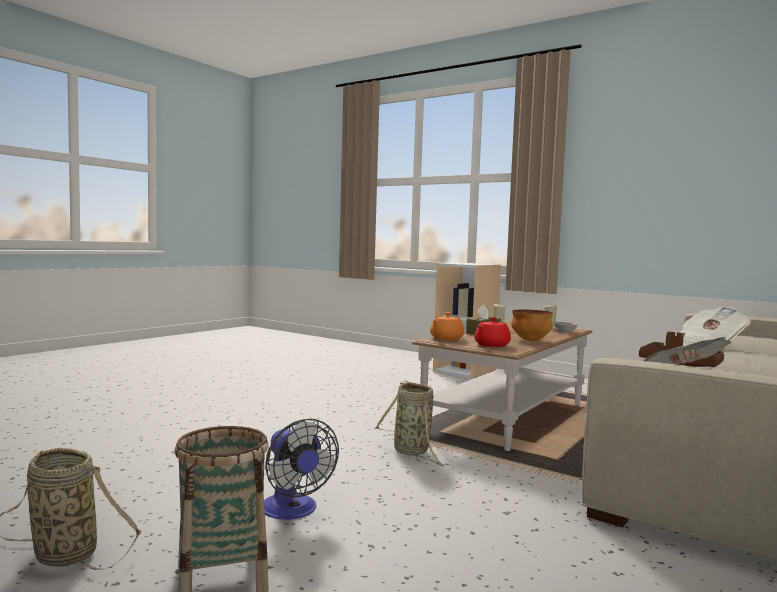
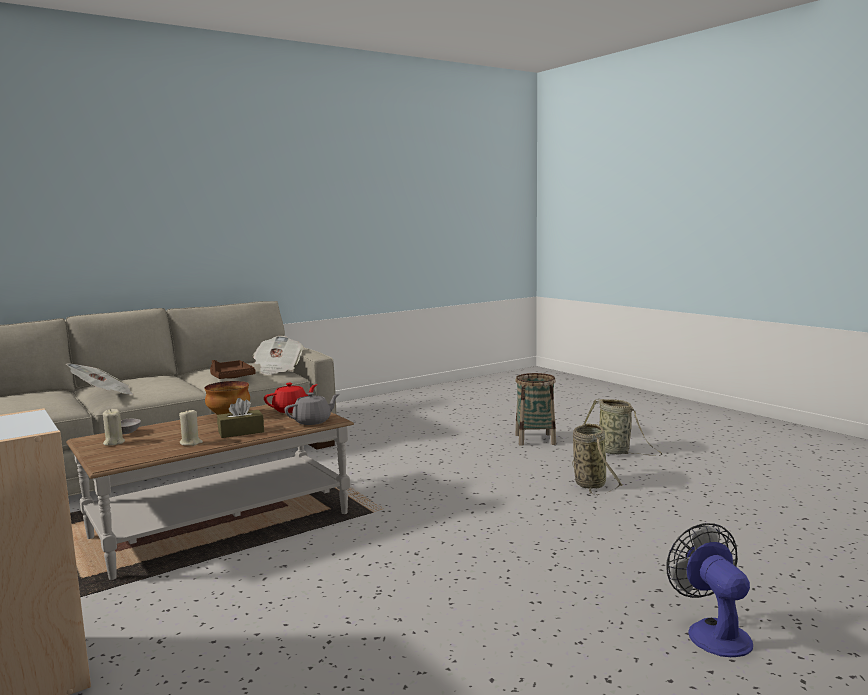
camera: 160 degrees left, 5 degrees up
fan [264,419,339,520] -> fan moved to [666,523,753,657]
basket [374,381,443,466] -> basket moved to [572,423,623,495]
orange teapot [430,312,464,340] -> grey teapot [284,392,339,425]

